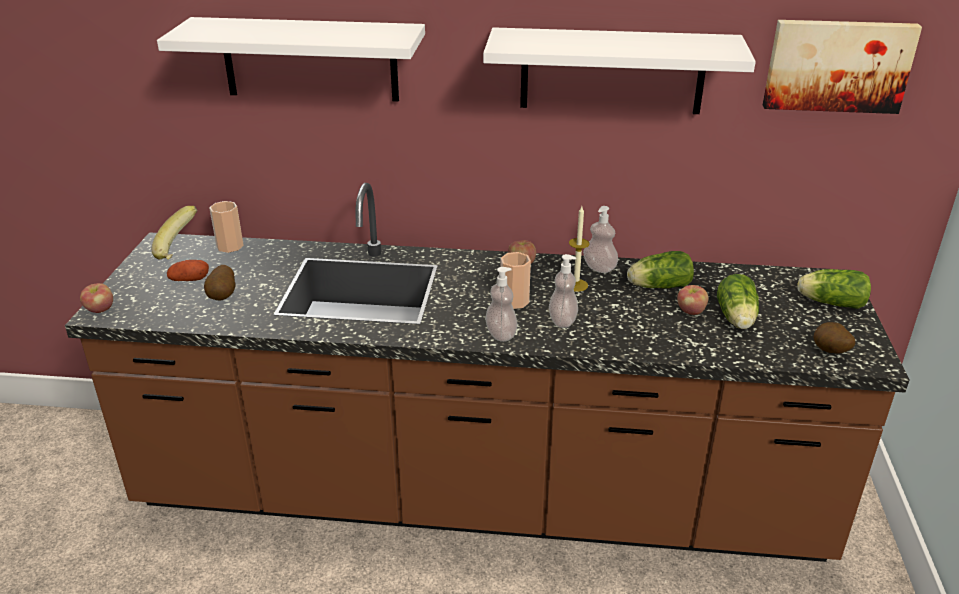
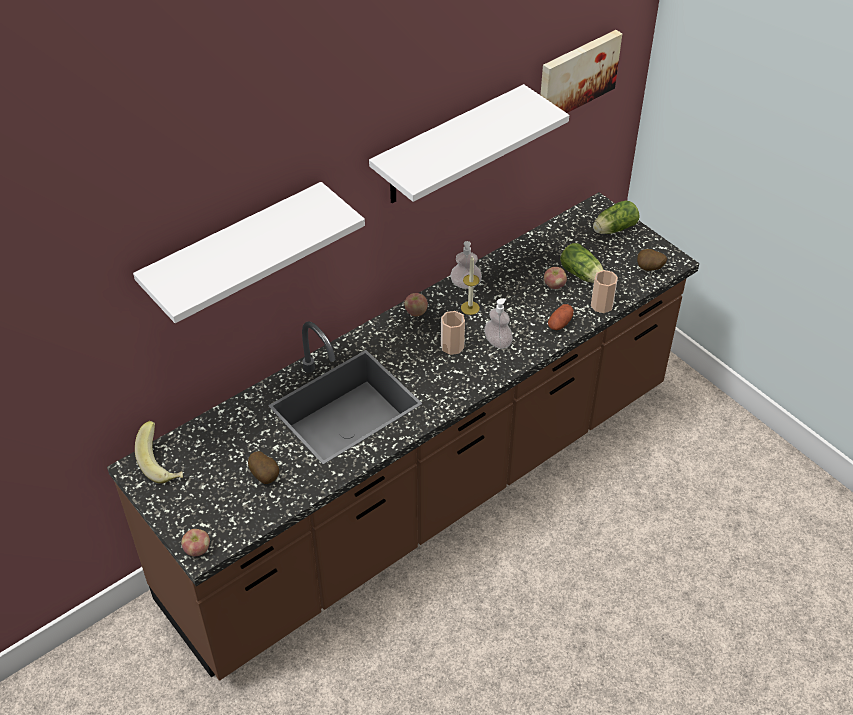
camera: 45 degrees left, 15 degrees up
potato [167,260,209,281] -> potato moved to [548,304,574,330]
cup [209,201,244,253] -> cup moved to [591,270,618,313]
soap dispenser [485,267,518,342] -> none
lettuce [627,251,694,288] -> none

